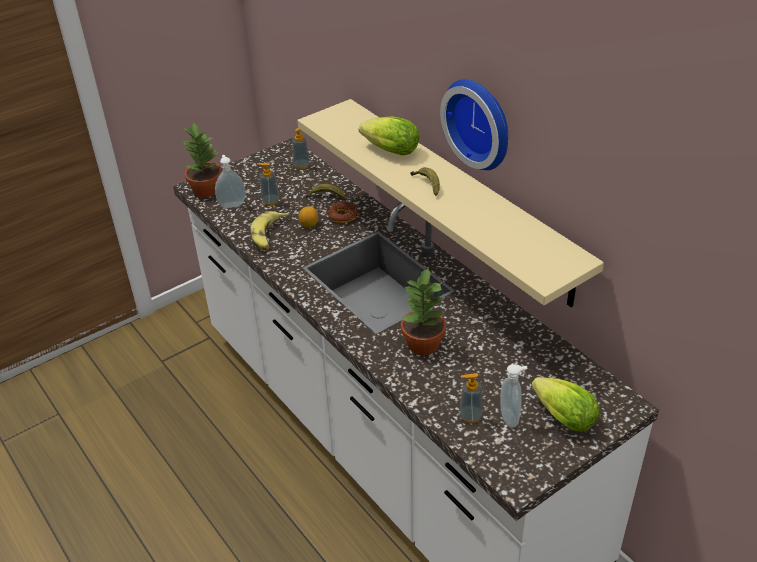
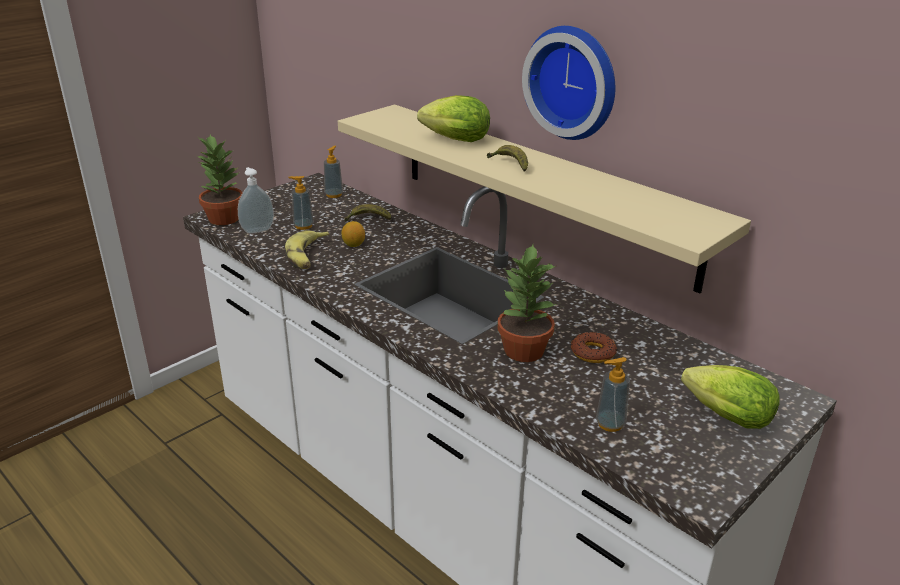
camera: 10 degrees left, 10 degrees down
donut [328,202,359,223] -> donut moved to [571,332,617,363]
soap dispenser [500,364,528,428] -> none

